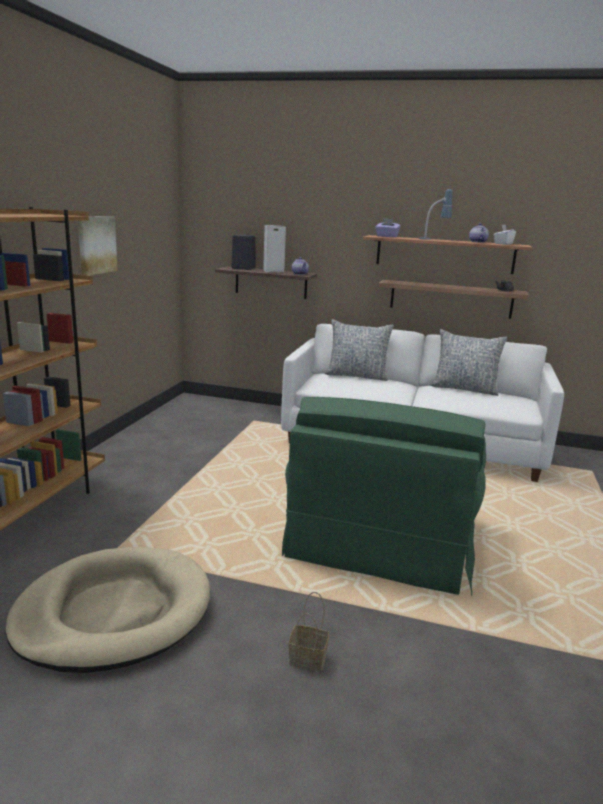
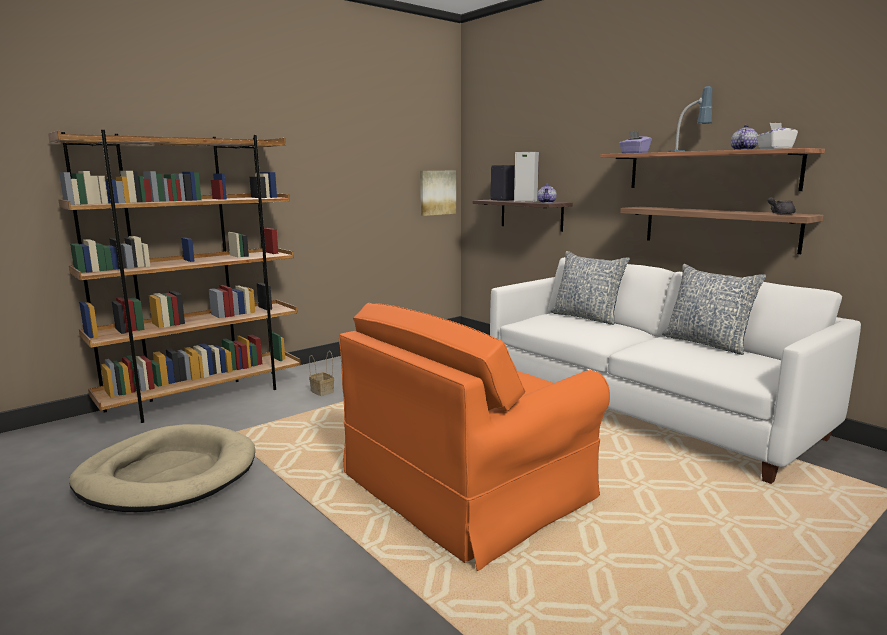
camera: 35 degrees right, 5 degrees down
picture [78,216,118,276] -> picture moved to [420,171,456,216]
green armchair [282,397,486,595] -> orange armchair [339,303,610,571]
basket [288,592,329,671] -> basket moved to [309,351,334,396]

